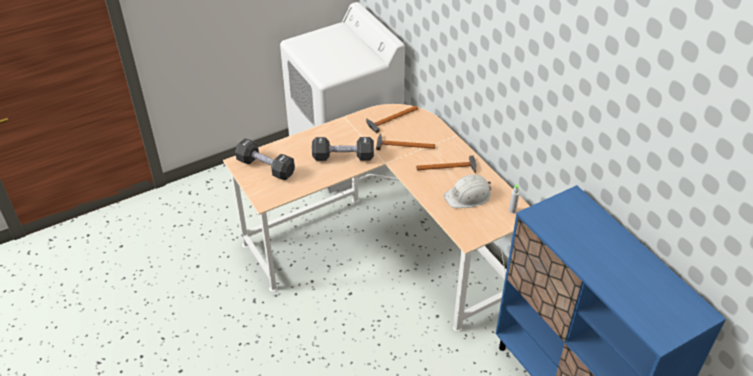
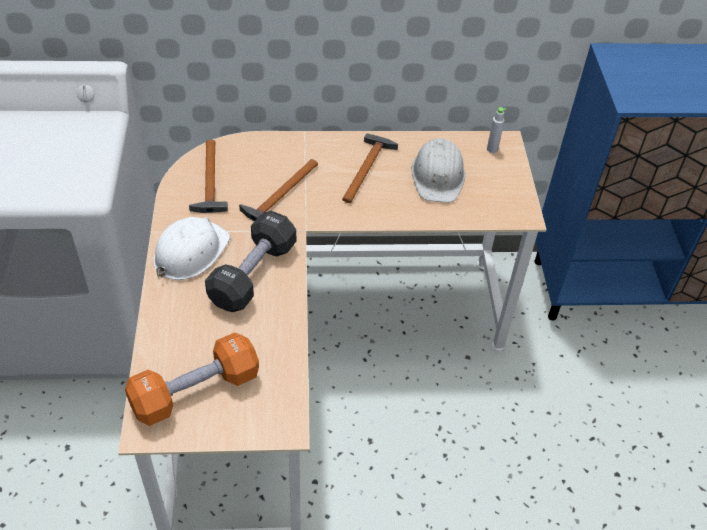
camera: 65 degrees left, 5 degrees up
black dumbbell [235,138,295,180] -> orange dumbbell [125,333,259,426]
none -> white hard hat [153,217,230,280]

